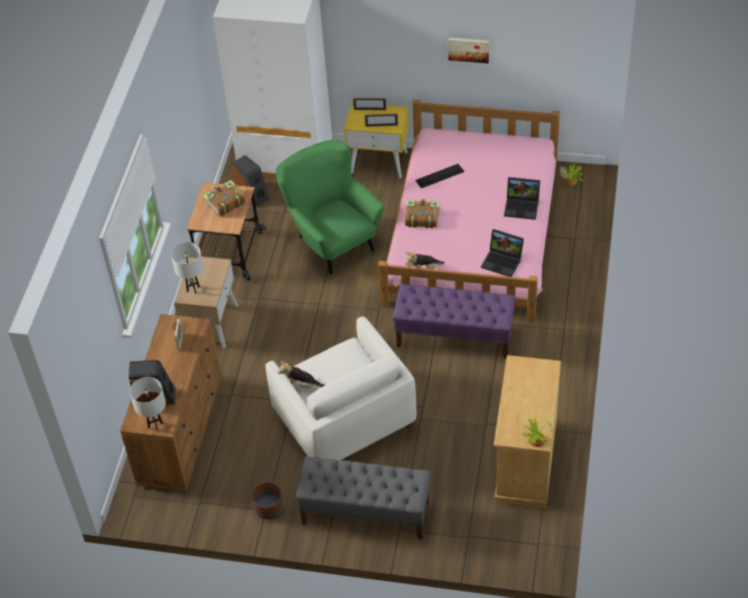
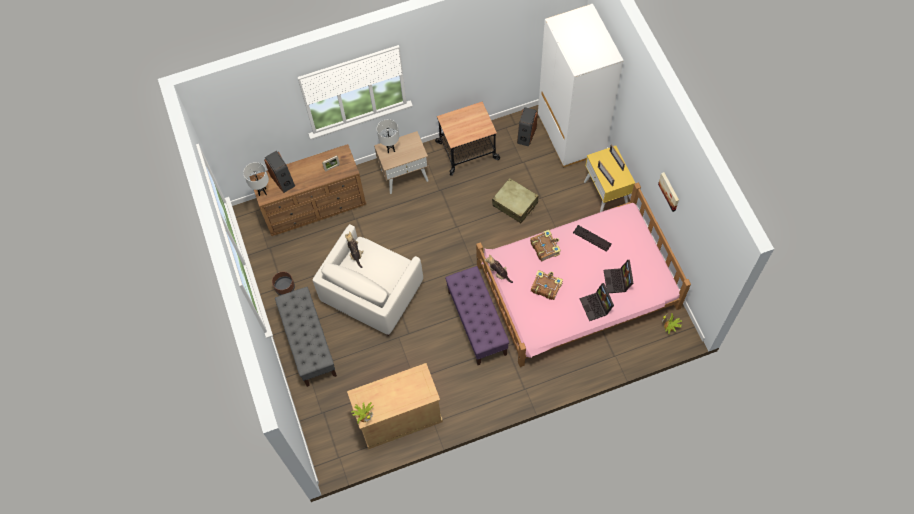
camera: 60 degrees right, 15 degrees up
book [203,180,246,216] -> book moved to [531,270,563,300]
green armchair [276,140,384,275] -> beige suitcase [492,178,538,223]
laptop [481,229,524,277] -> laptop moved to [604,260,633,293]

